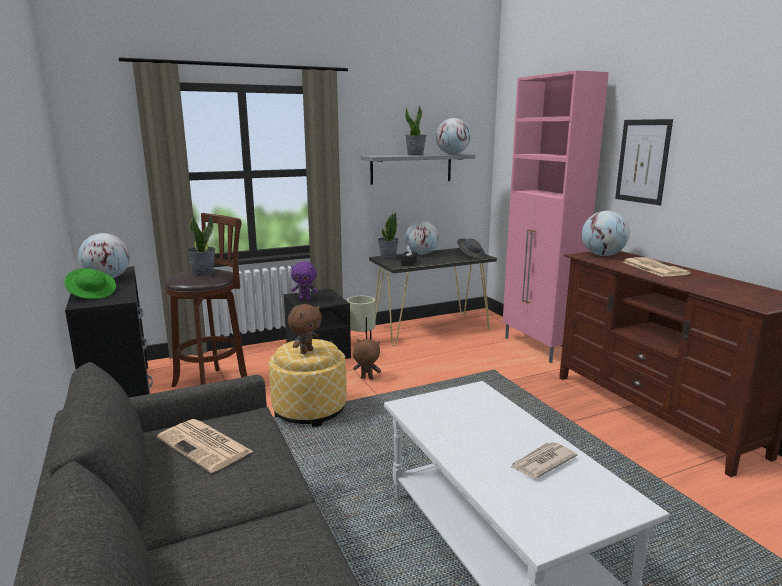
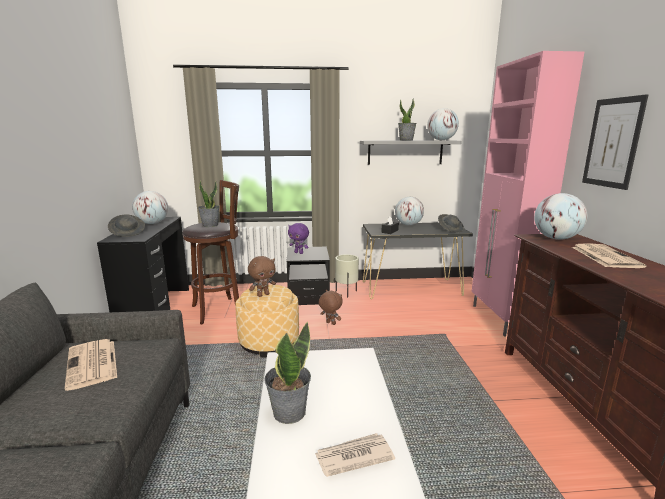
camera: 20 degrees right, 0 degrees up
green hat [64,268,116,299] -> grey hat [108,215,145,237]
potted plant [378,212,399,259] -> potted plant moved to [264,322,311,424]

